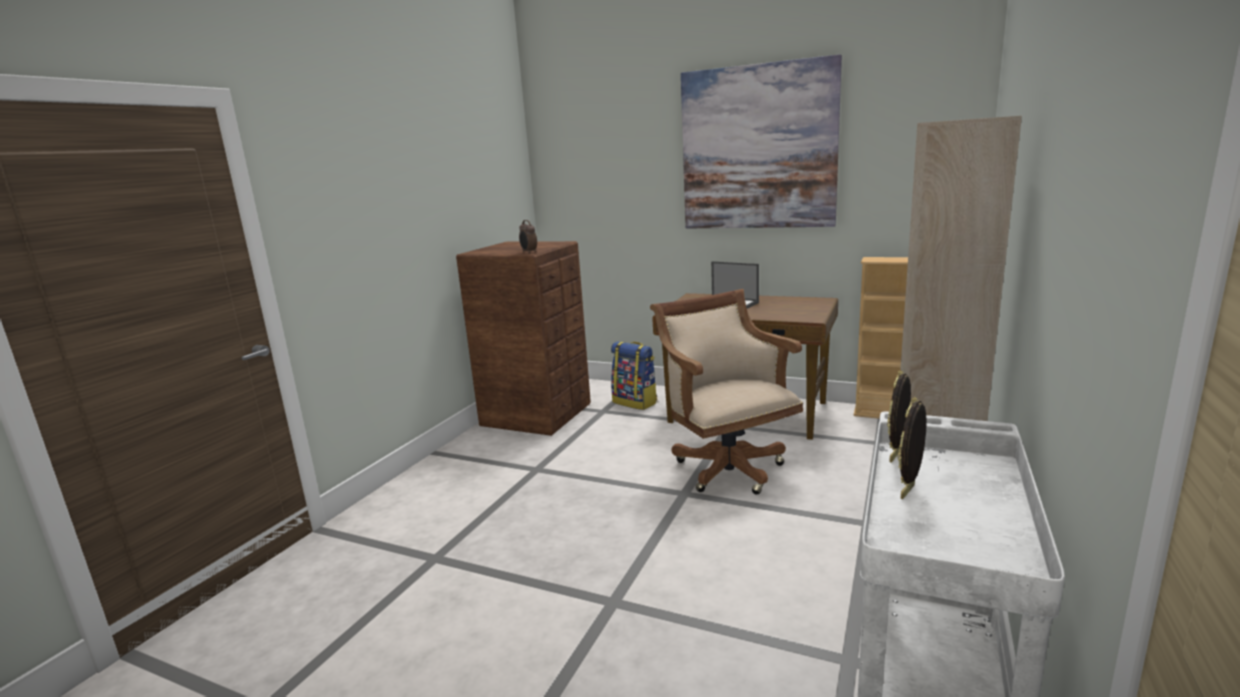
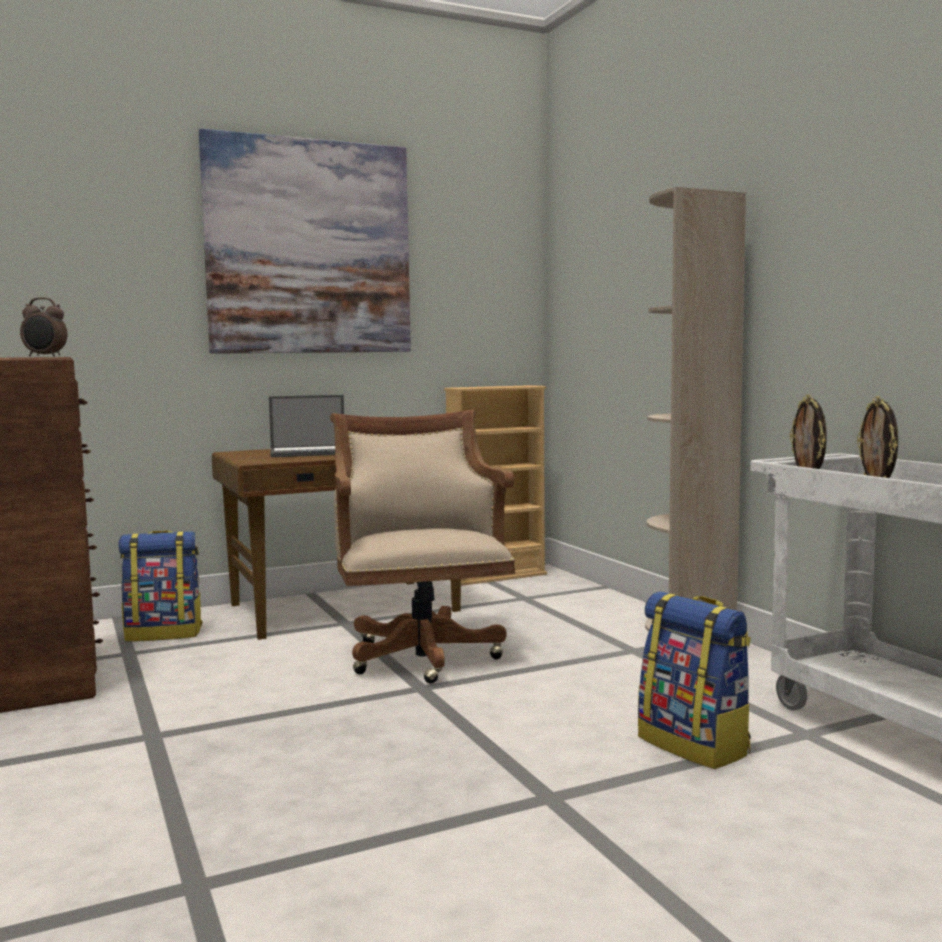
camera: 50 degrees left, 10 degrees down
office chair [650,289,803,494] -> office chair turned 60 degrees clockwise [330,409,515,684]
none -> backpack [638,592,751,769]

